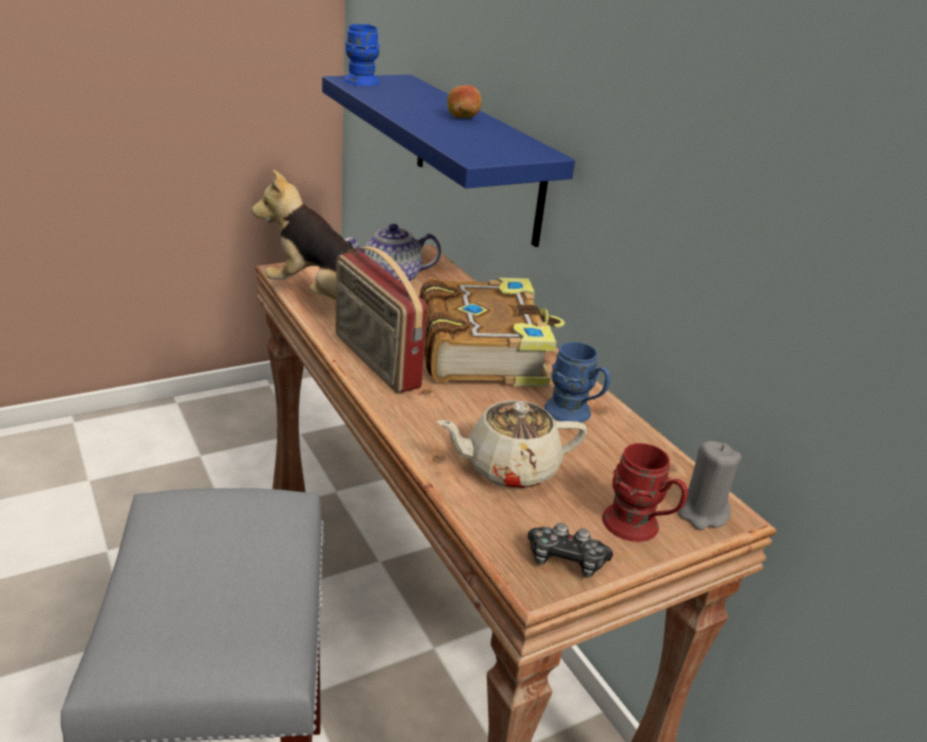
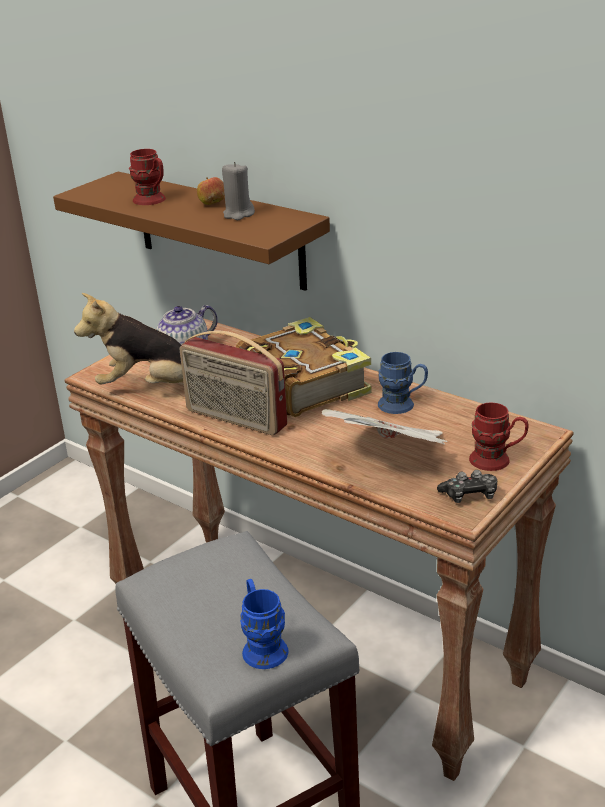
camera: 20 degrees left, 0 degrees up
blue shelf [322,75,575,247] -> brown shelf [53,172,330,291]
blue mug [344,24,380,86] -> blue mug moved to [240,579,289,669]
beige teapot [436,400,587,489] -> newspaper [322,409,448,444]
grey candle [678,441,742,530] -> grey candle moved to [222,162,255,220]
none -> red mug [129,149,166,205]

